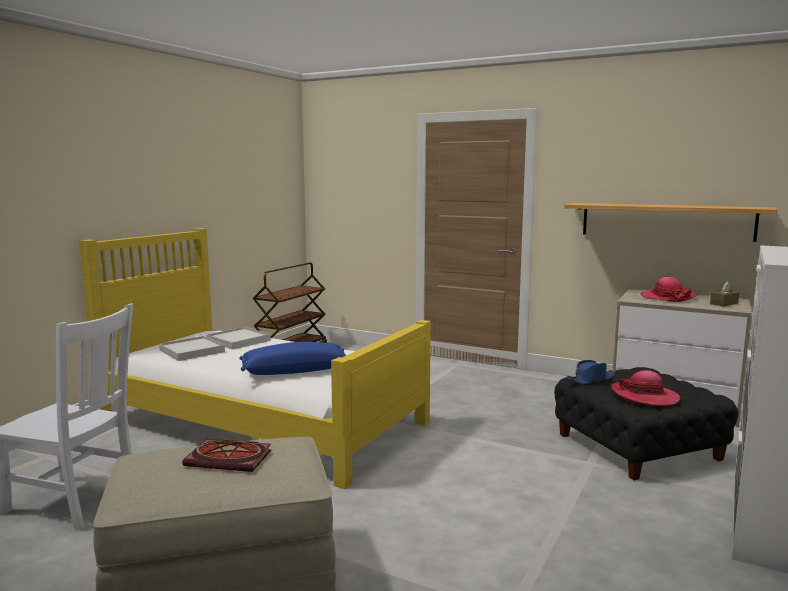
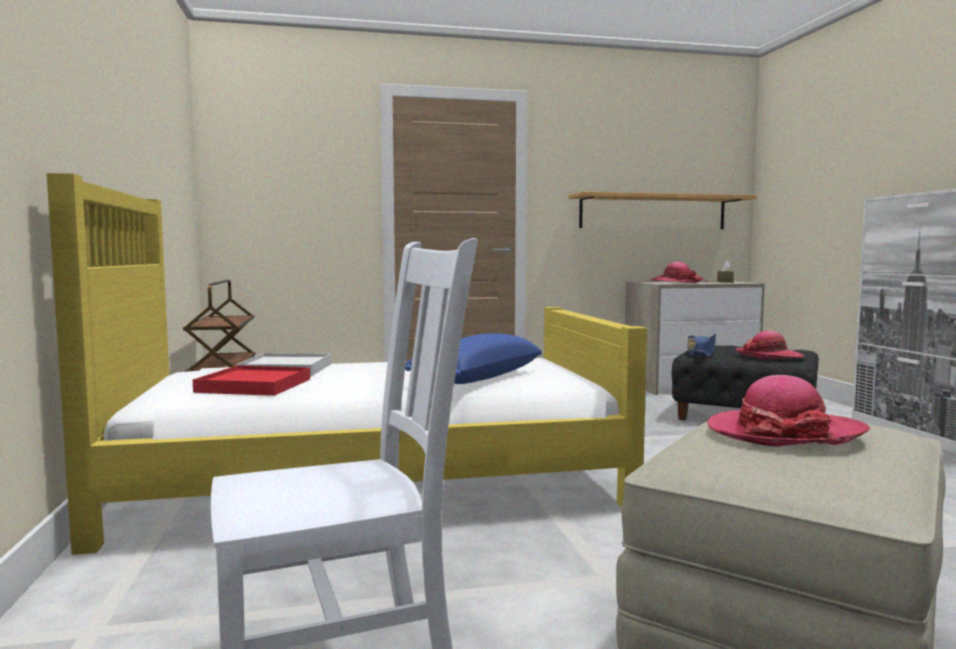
camera: 40 degrees left, 5 degrees down
white tray [159,336,225,361] -> red tray [193,365,310,396]
book [182,439,271,472] -> hat [708,375,870,447]

